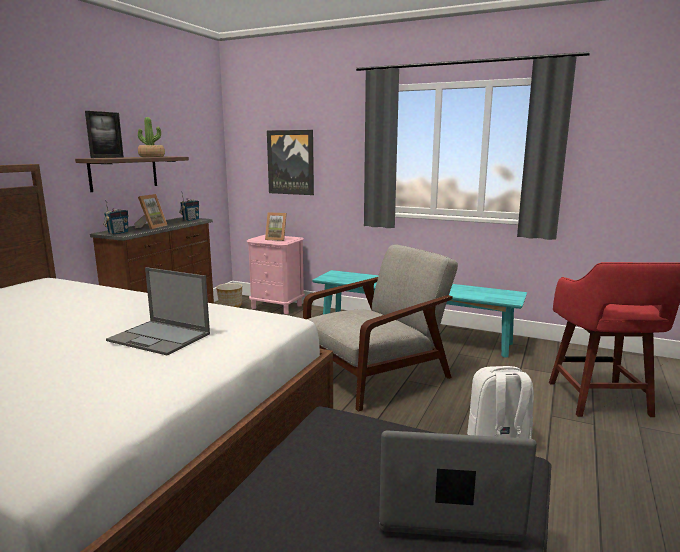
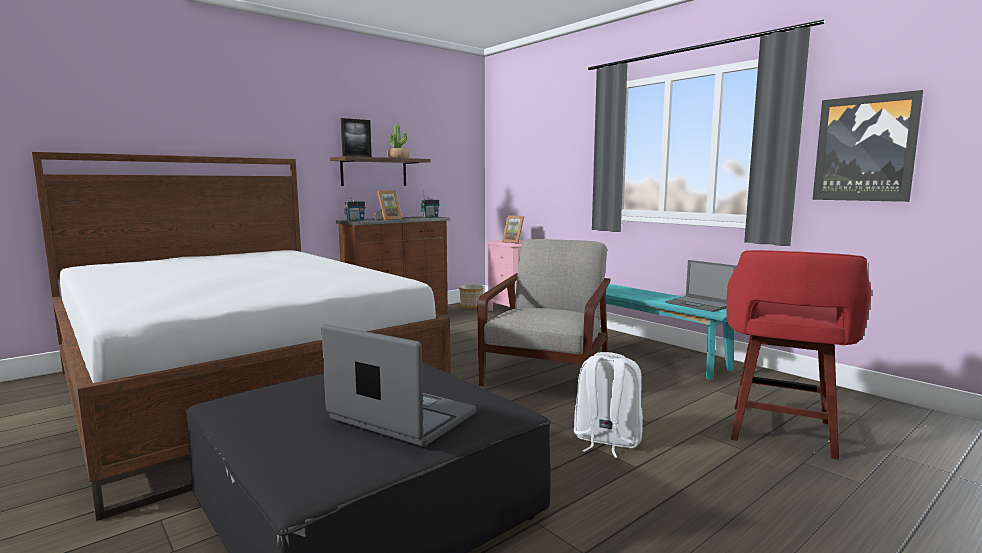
camera: 25 degrees right, 5 degrees down
laptop [106,267,210,355] -> laptop moved to [665,260,737,312]
picture [267,130,314,195] -> picture moved to [813,90,924,202]
grey armchair [303,244,458,412] -> grey armchair turned 60 degrees counterclockwise [477,239,610,386]

